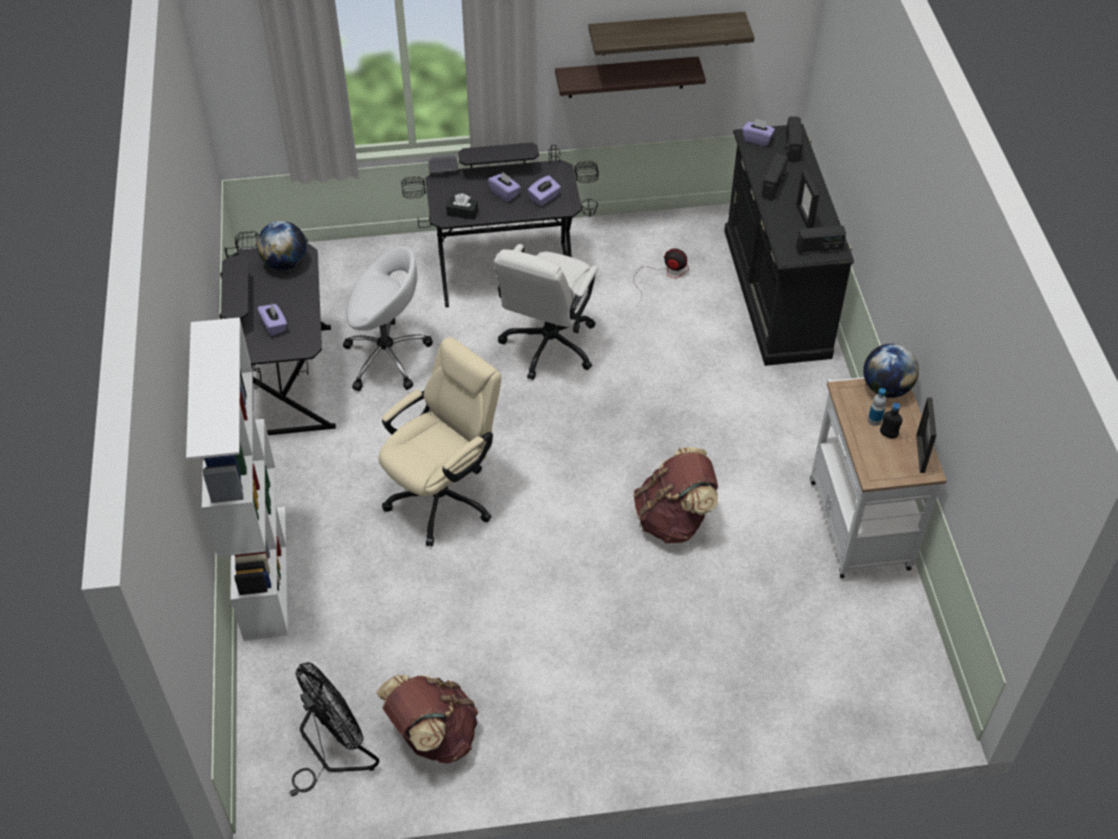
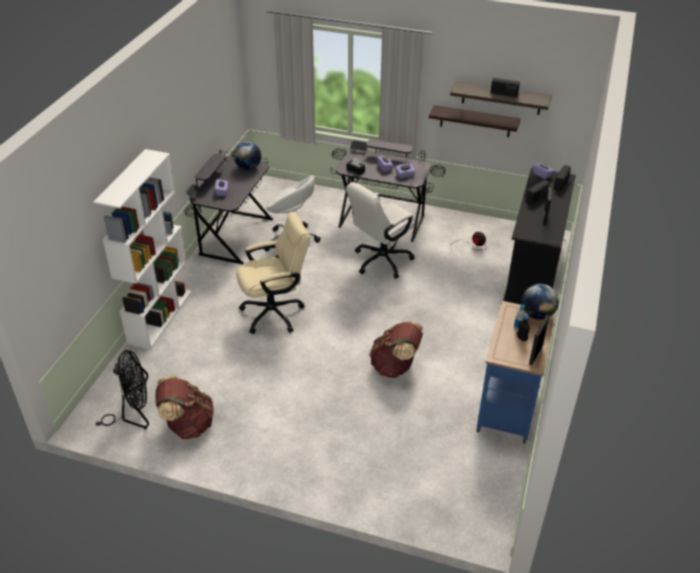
camera: 25 degrees right, 10 degrees down
radio [796,225,846,254] -> radio moved to [490,78,520,98]
white cart [810,377,947,578] -> blue cart [476,301,556,444]

